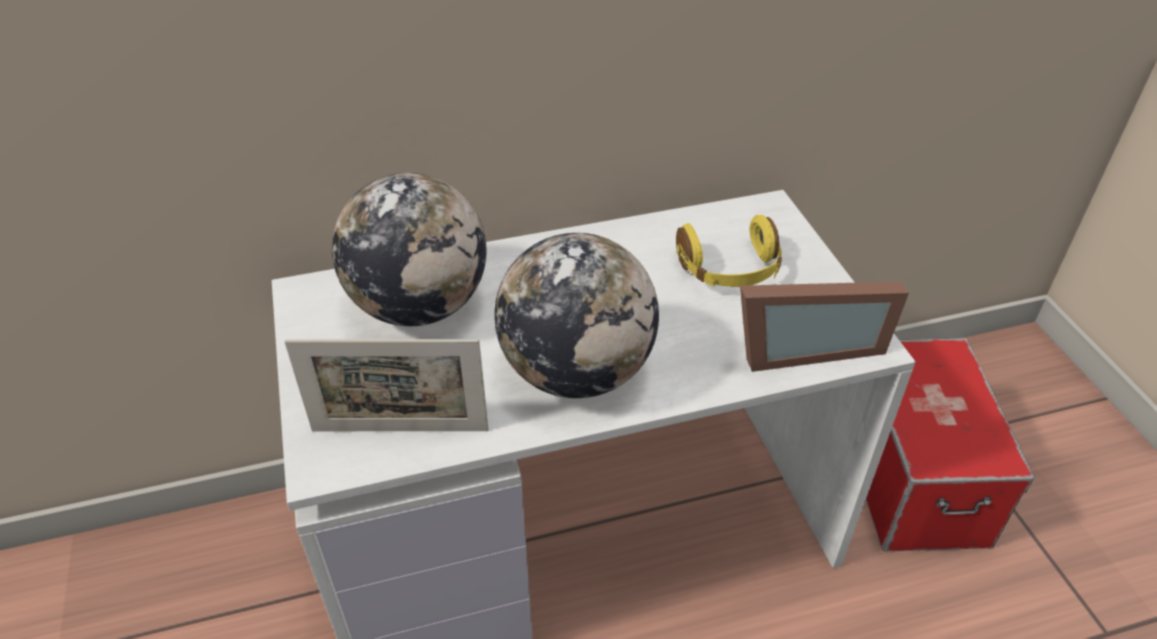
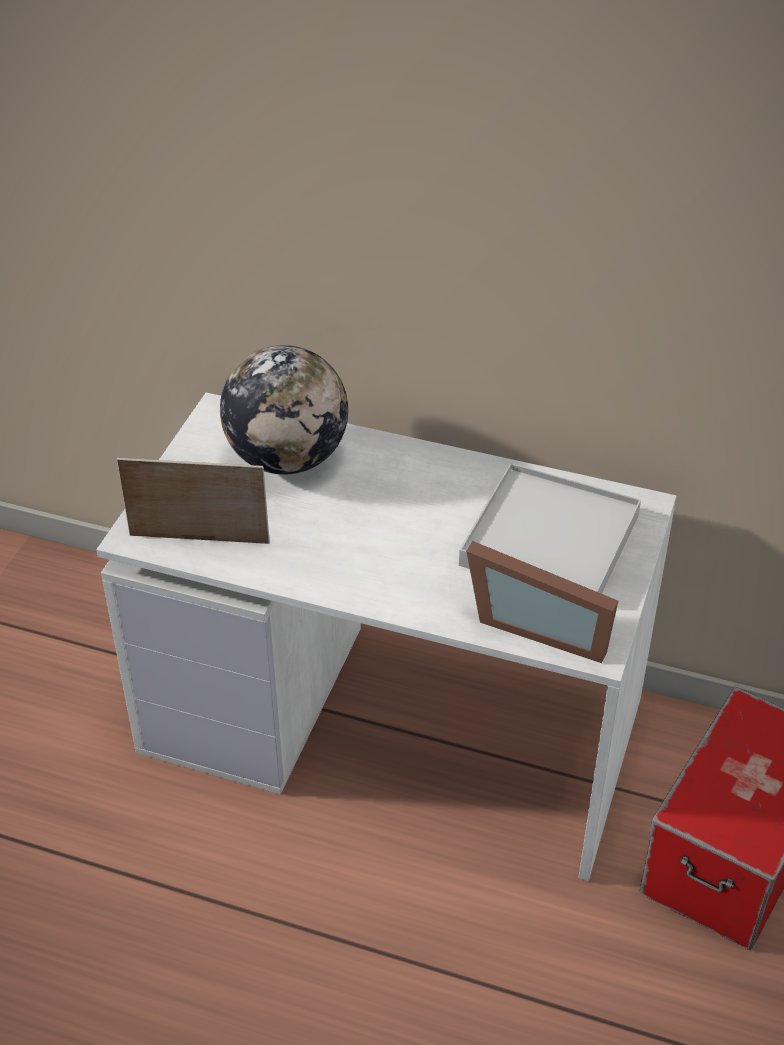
camera: 35 degrees right, 0 degrees up
picture frame [284,339,489,431] -> picture frame turned 150 degrees clockwise [117,458,270,544]
globe [494,233,659,398] -> none
yellow headphones [676,215,782,287] -> white tray [459,463,641,594]

